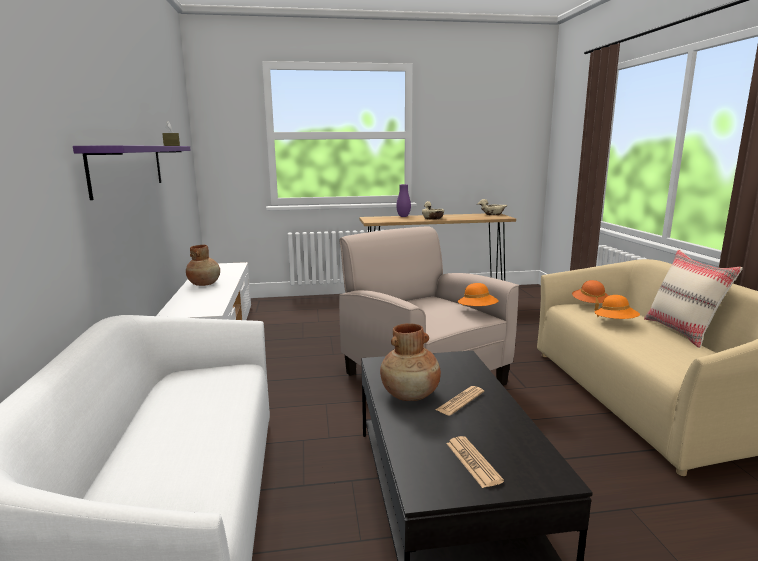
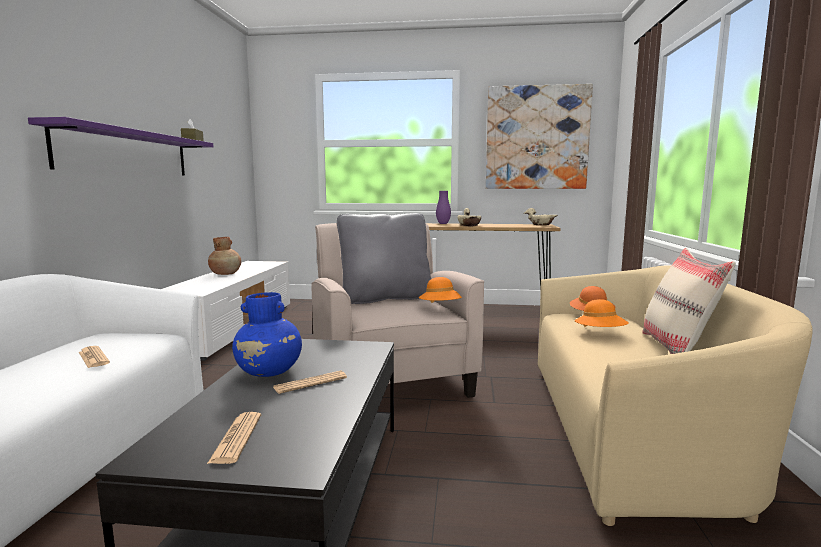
camera: 15 degrees right, 5 degrees down
brown vase [380,323,441,401] -> blue vase [232,292,302,377]
none -> newspaper [79,346,110,368]
none -> grey pillow [337,213,431,304]
none -> picture [486,84,593,189]

